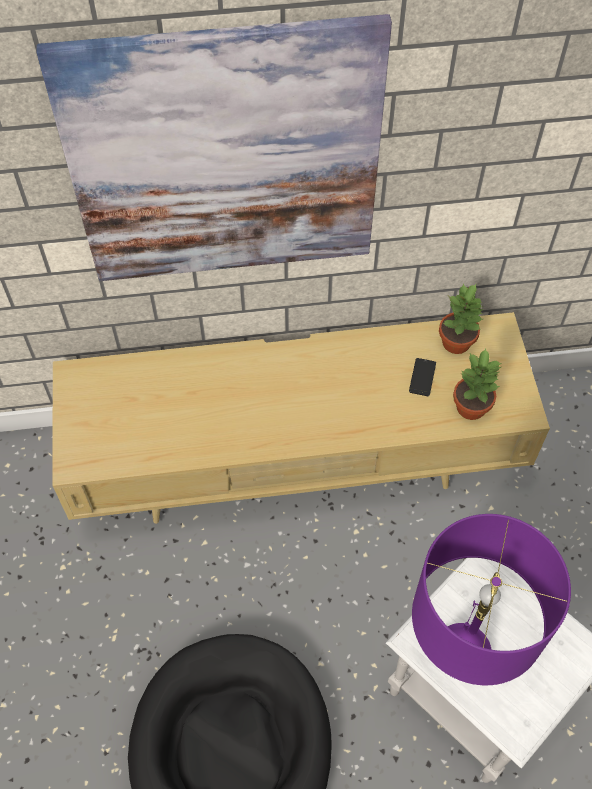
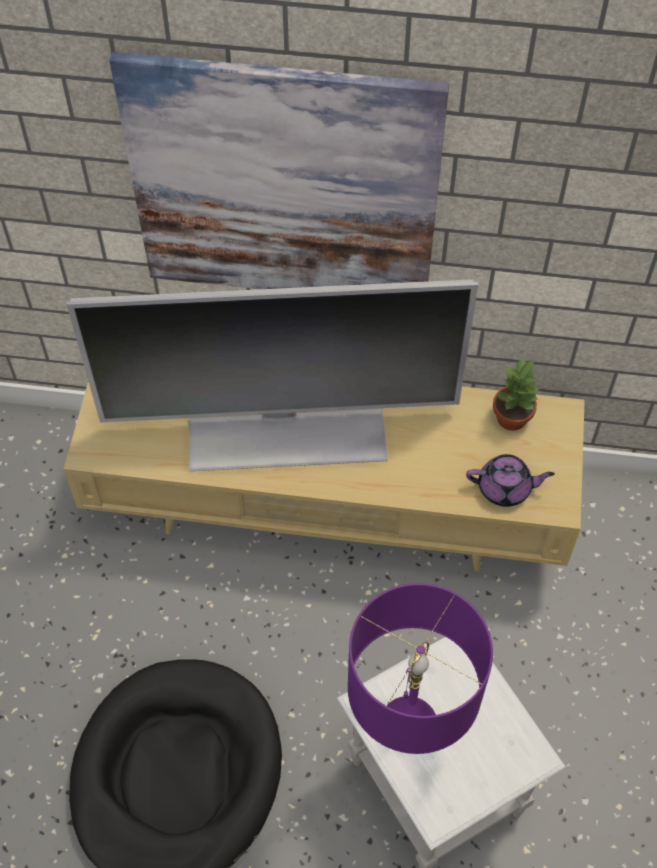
camera: 15 degrees right, 0 degrees up
phone [409,358,436,396] -> none
potted plant [453,348,502,420] -> purple teapot [466,454,555,507]
none -> television [66,279,478,471]

